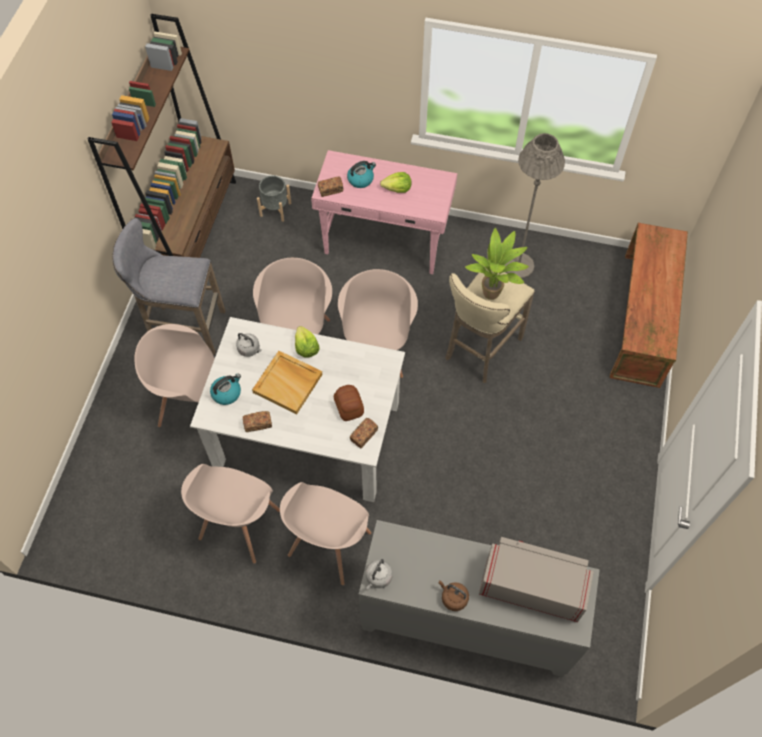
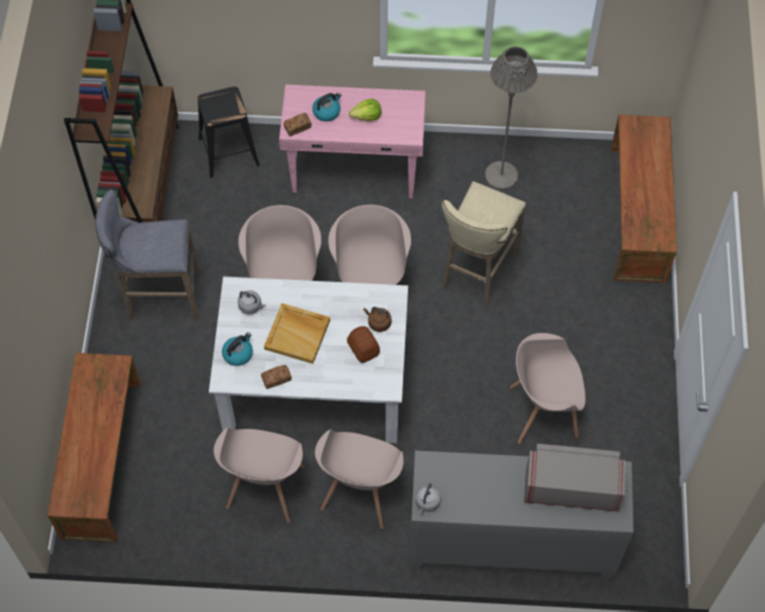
camera: 10 degrees left, 0 degrees up
beige chair [134,324,215,427] -> beige chair moved to [510,333,586,444]
grey planter [257,176,291,222] -> black stool [197,87,260,178]
lettuce [295,326,320,357] -> none
bread [350,418,378,448] -> none
brown kettle [439,580,469,611] -> brown kettle moved to [363,307,391,332]
potted plant [465,228,529,300] -> none
none -> brown bench [47,353,141,542]

